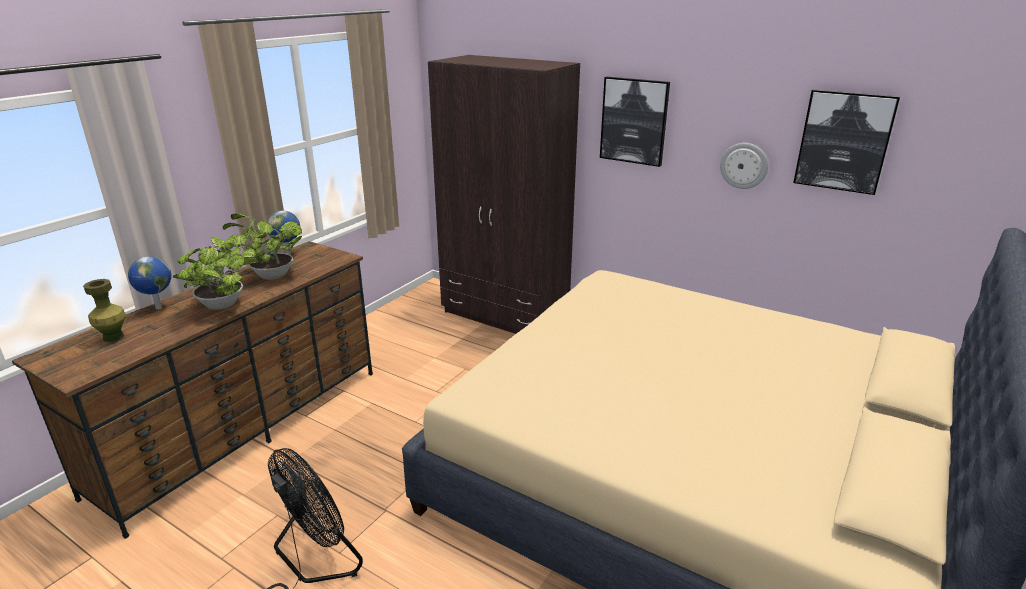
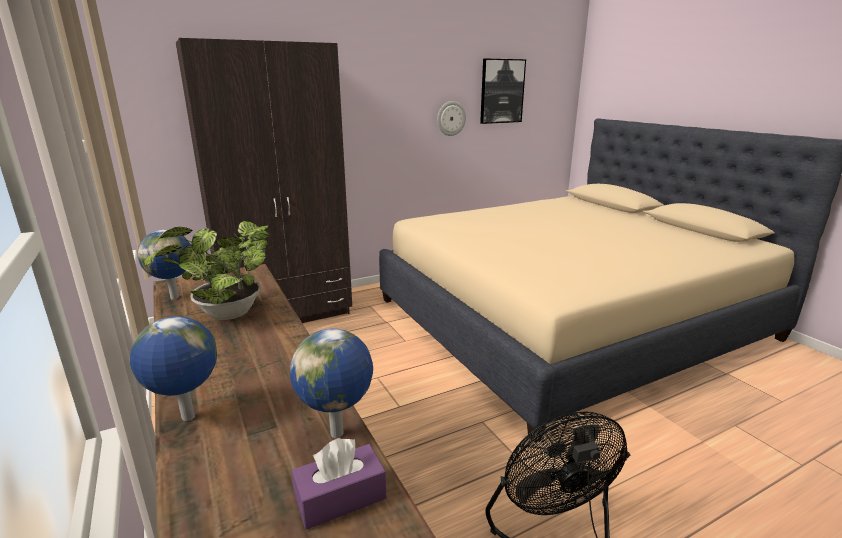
camera: 60 degrees left, 5 degrees down
green vase [83,279,126,342] -> none
potted plant [173,237,244,310] -> none
picture [600,77,670,167] -> none
none -> globe [290,328,373,438]
none -> purple tissue box [292,438,386,530]

